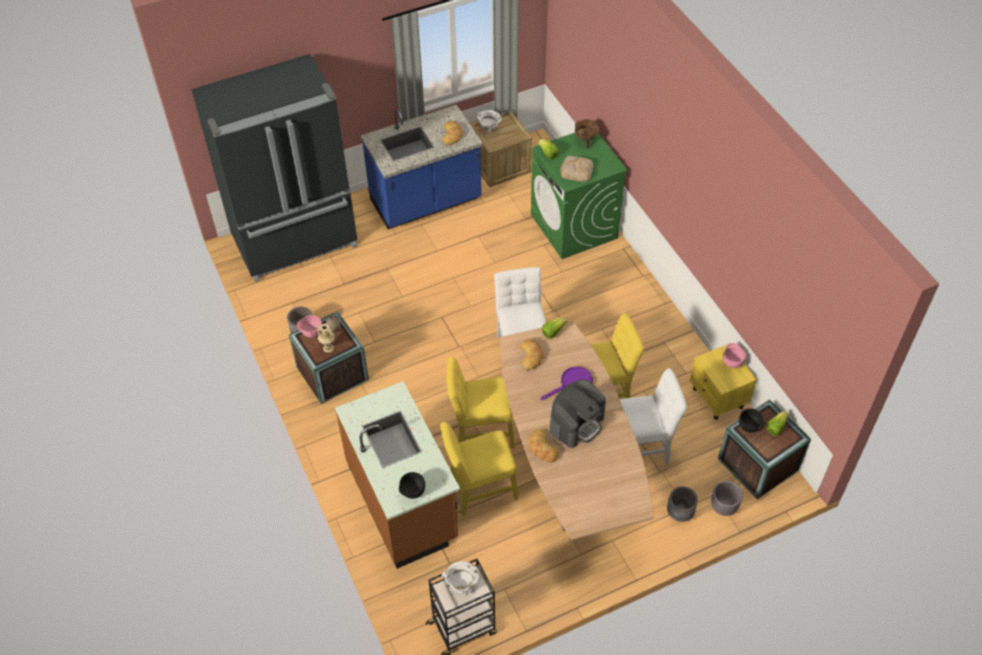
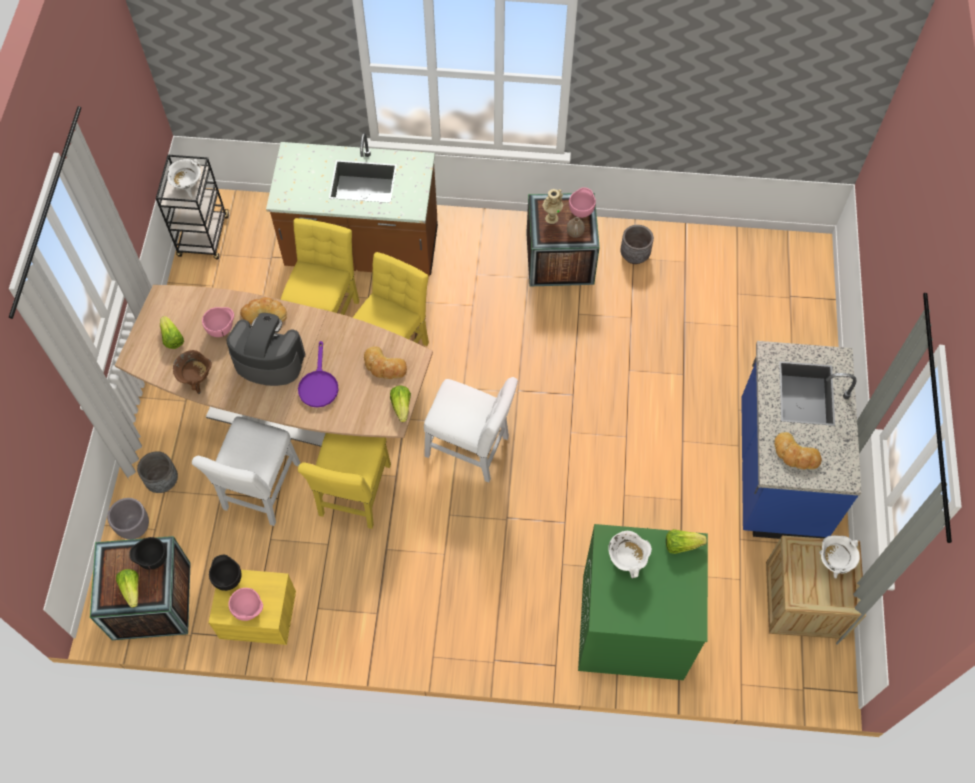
camera: 120 degrees right, 10 degrees up
black fridge [191,54,357,282] -> none
black bowl [399,472,425,499] -> black bowl moved to [209,555,241,591]
coffee machine [550,380,606,448] -> coffee machine turned 120 degrees clockwise [227,313,305,386]
bread [561,156,593,182] -> white cooking pot [608,531,652,579]
brown cooking pot [575,119,600,148] -> brown cooking pot moved to [173,350,212,394]
none -> lettuce [160,316,184,349]
none -> pink bowl [202,307,234,337]

